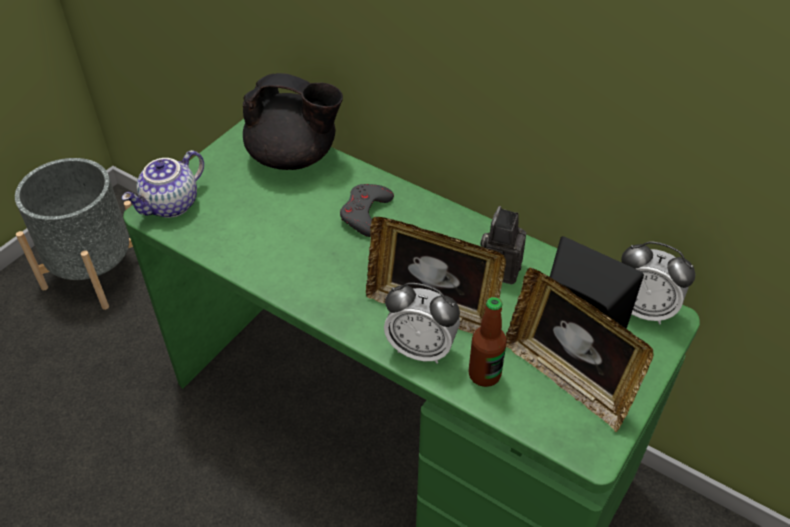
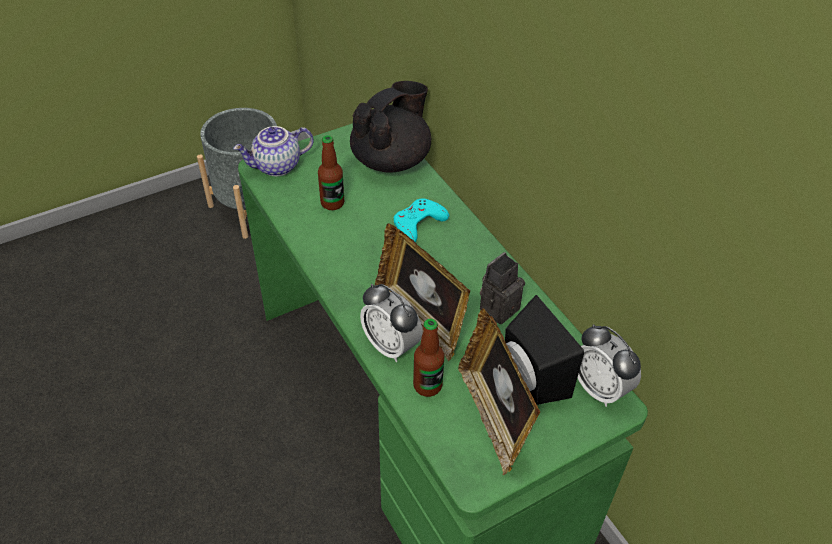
camera: 25 degrees right, 0 degrees up
black teapot [243,73,343,170] -> black teapot turned 90 degrees counterclockwise [350,81,431,172]
grey game controller [340,184,394,237] -> turquoise game controller [394,199,449,242]
none -> bottle [318,135,344,210]

